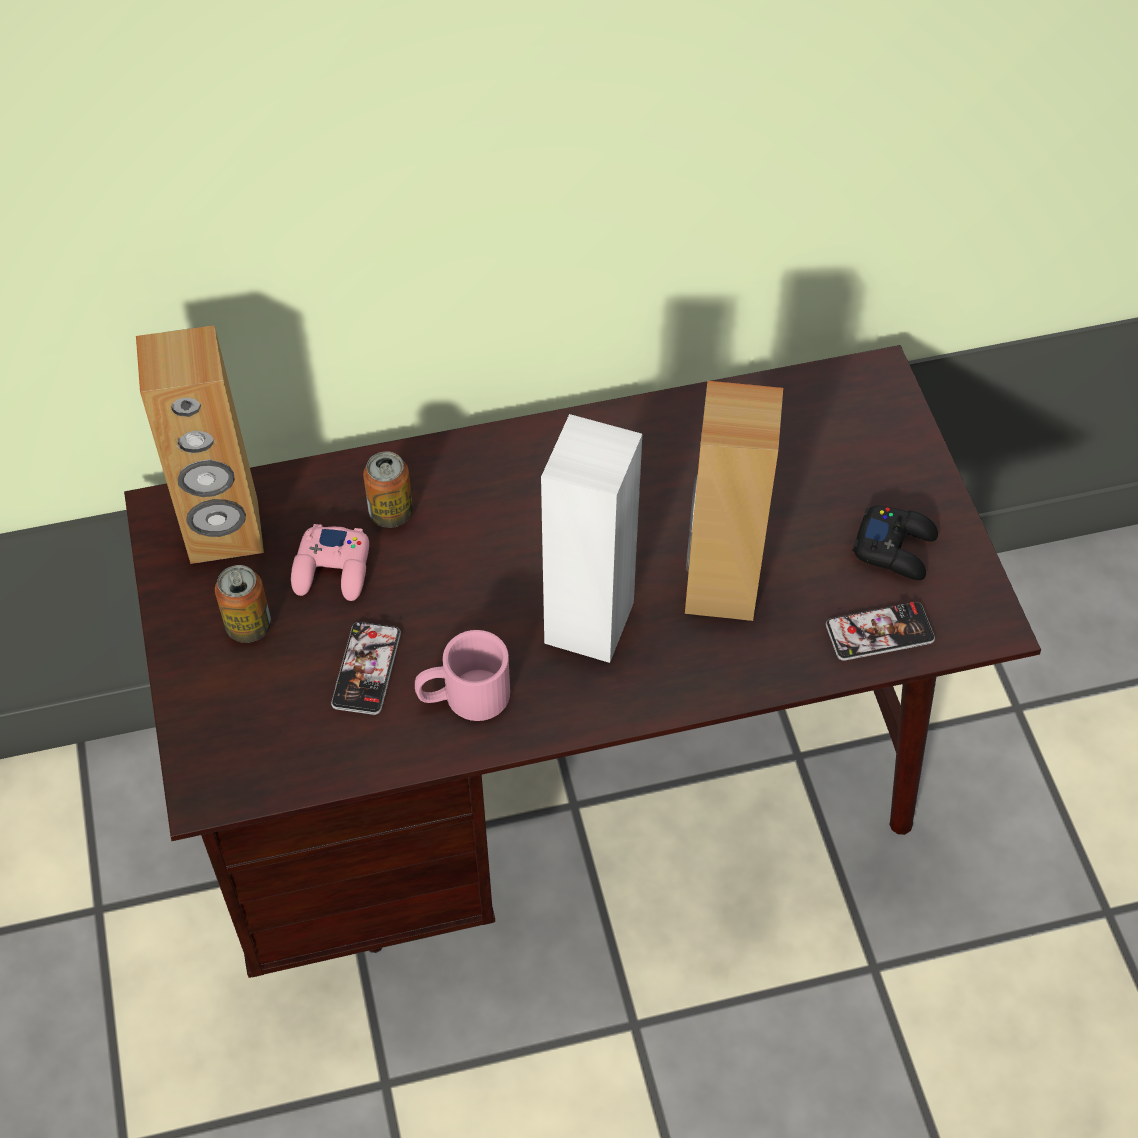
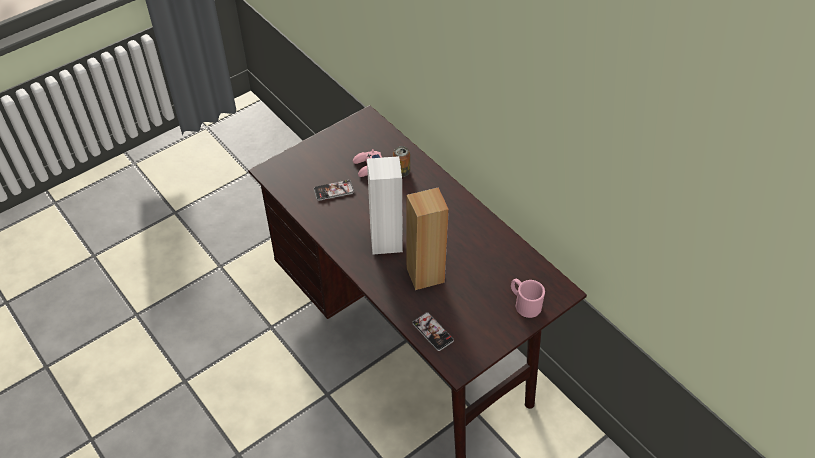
camera: 65 degrees right, 5 degrees down
brown speaker [136,325,264,564] -> none
can [215,565,271,643] -> none
pink mug [415,630,510,721] -> pink mug moved to [511,279,545,318]
black game controller [852,506,938,580] -> none

